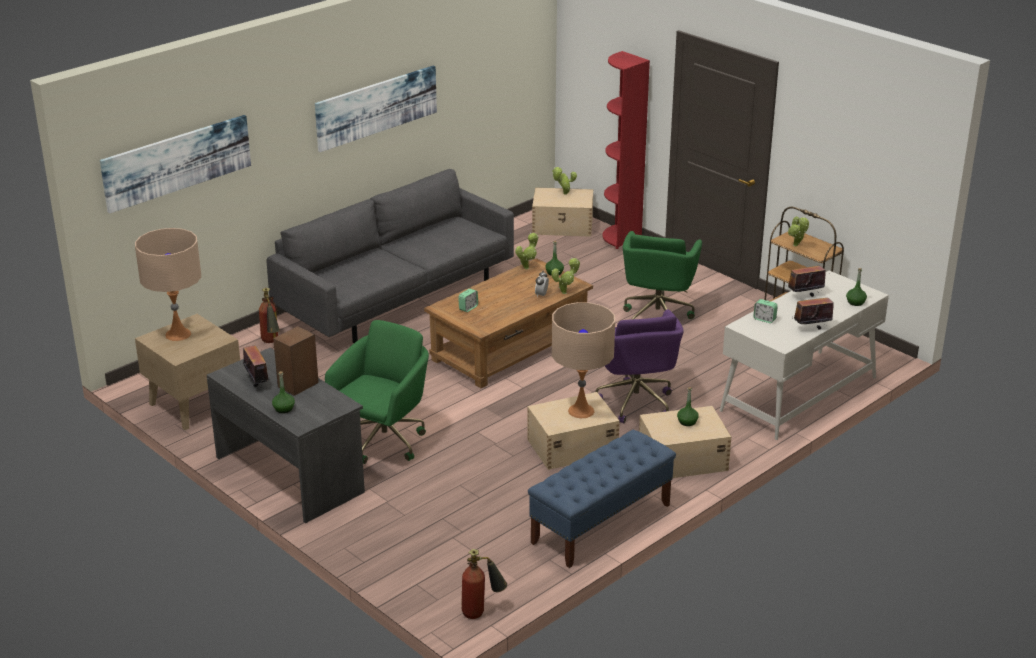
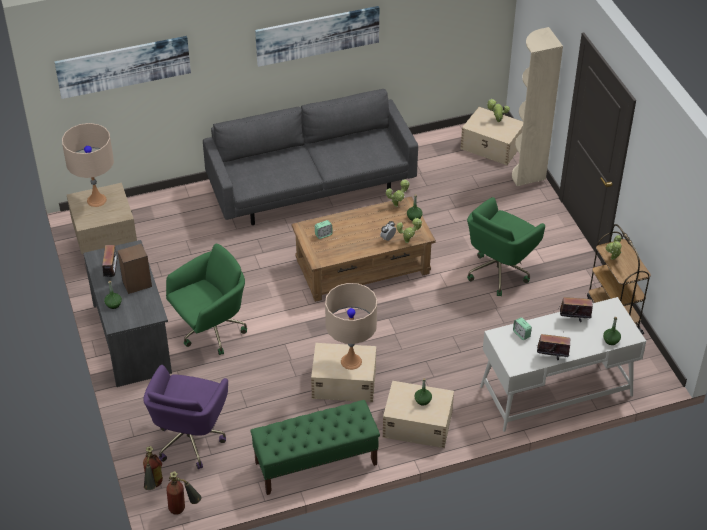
camera: 25 degrees right, 15 degrees up
fire extinguisher [259,288,280,343] -> fire extinguisher moved to [143,446,163,490]
blue bench [528,430,676,568] -> green bench [250,400,380,495]
purple office chair [596,309,684,423] -> purple office chair moved to [143,365,228,469]
red bookcase [603,51,650,249] -> beige bookcase [512,27,563,186]

